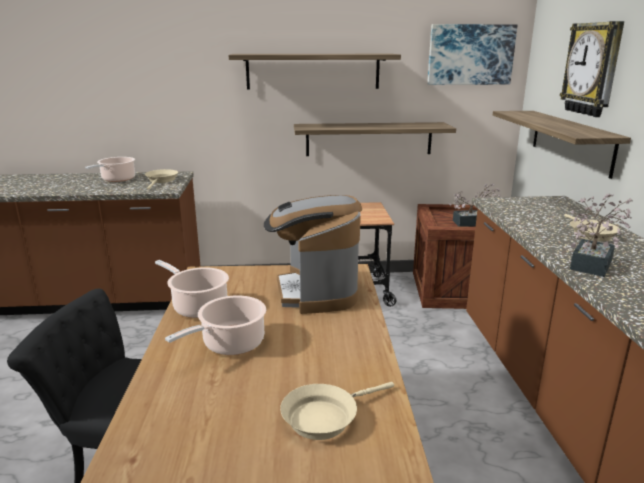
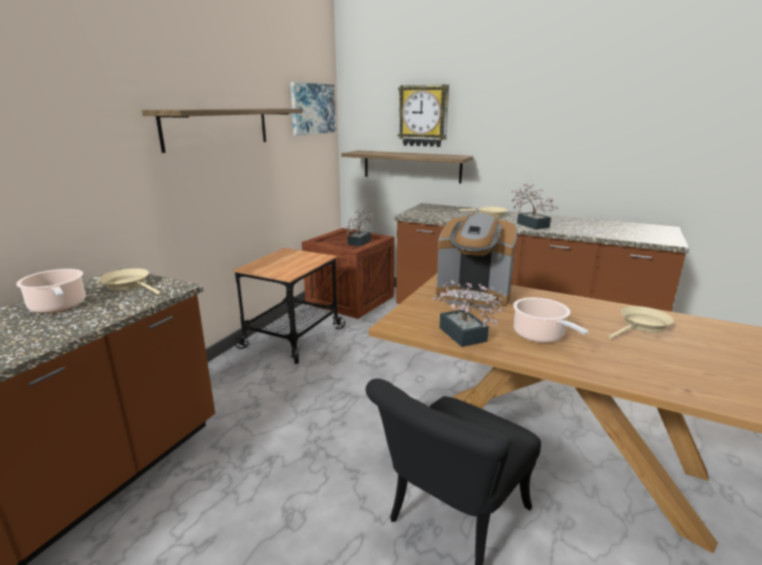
camera: 60 degrees left, 0 degrees up
cooking pot [155,260,229,318] -> potted plant [433,280,507,347]
beige frying pan [280,382,394,440] -> beige frying pan turned 120 degrees counterclockwise [609,306,674,339]
shelf [294,122,456,156] -> none

